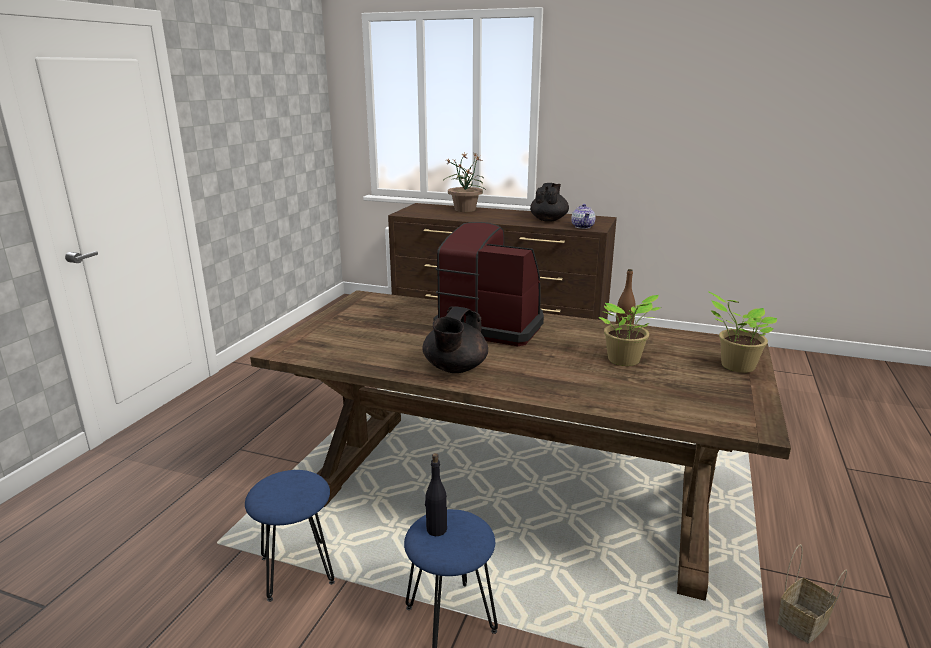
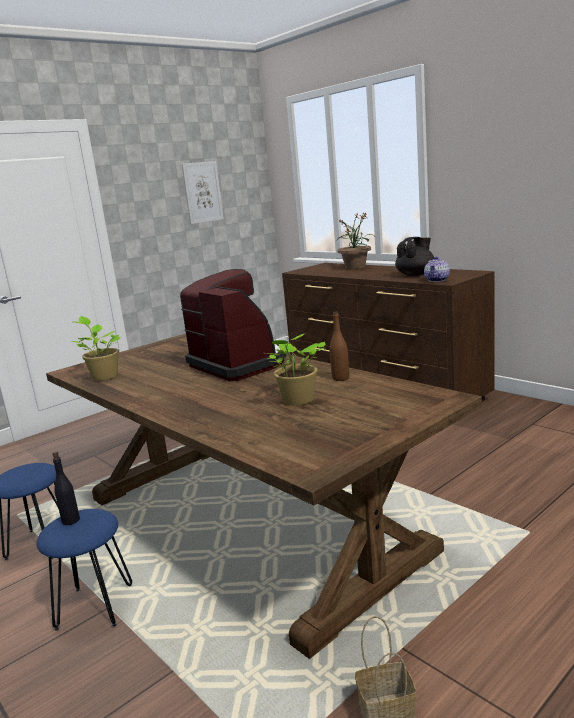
camera: 30 degrees right, 5 degrees down
black teapot [423,307,488,373] -> none
potted plant [708,291,777,373] -> potted plant moved to [71,316,120,381]
none -> picture [182,161,223,224]

